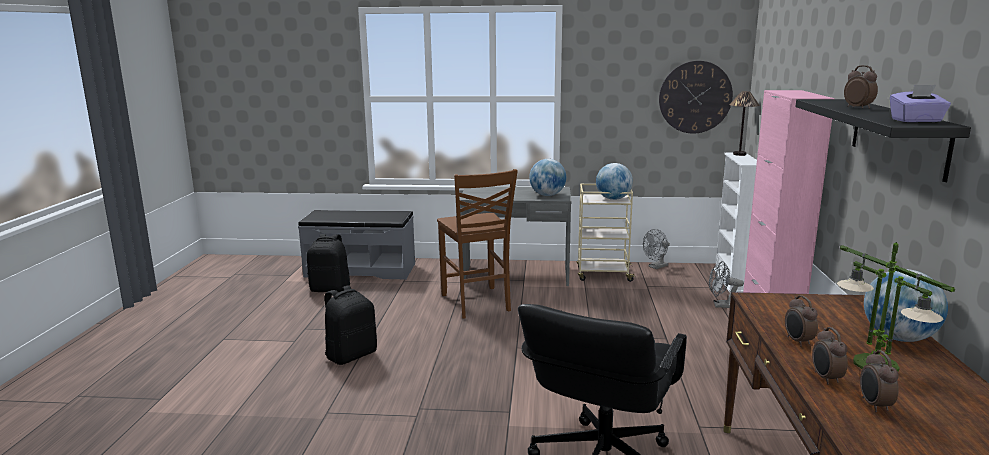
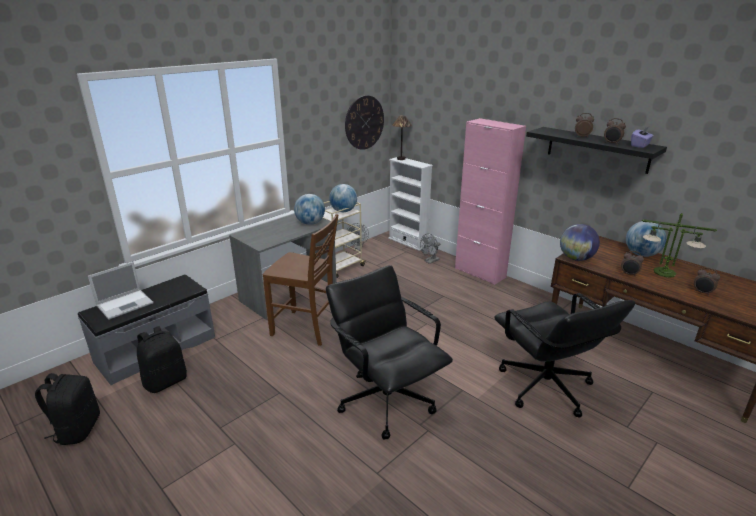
camera: 50 degrees left, 10 degrees up
black backpack [324,286,377,365] -> black backpack moved to [35,373,100,445]
alarm clock [812,327,848,385] -> alarm clock moved to [604,118,626,145]
none -> laptop [88,262,153,320]
none -> black office chair [326,265,453,439]
none -> globe [560,224,600,261]

